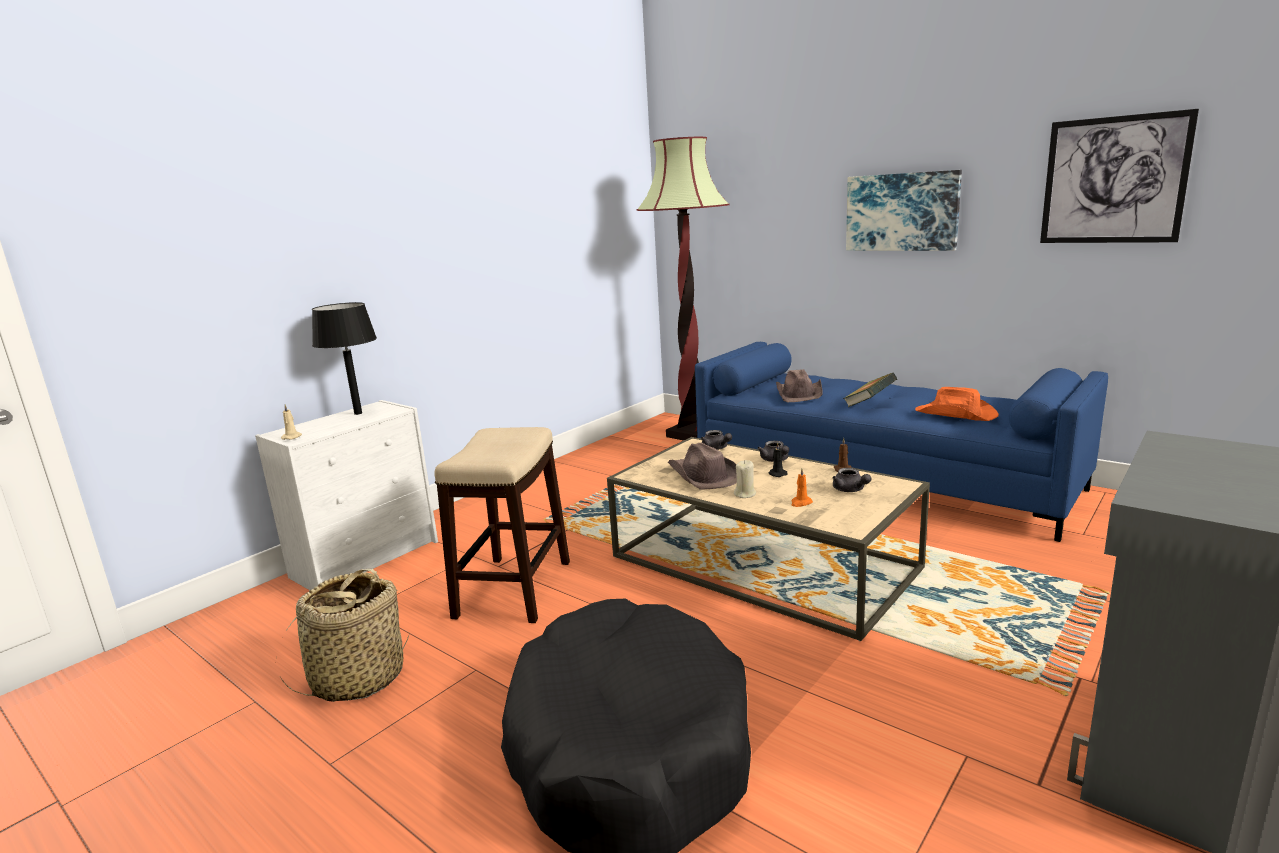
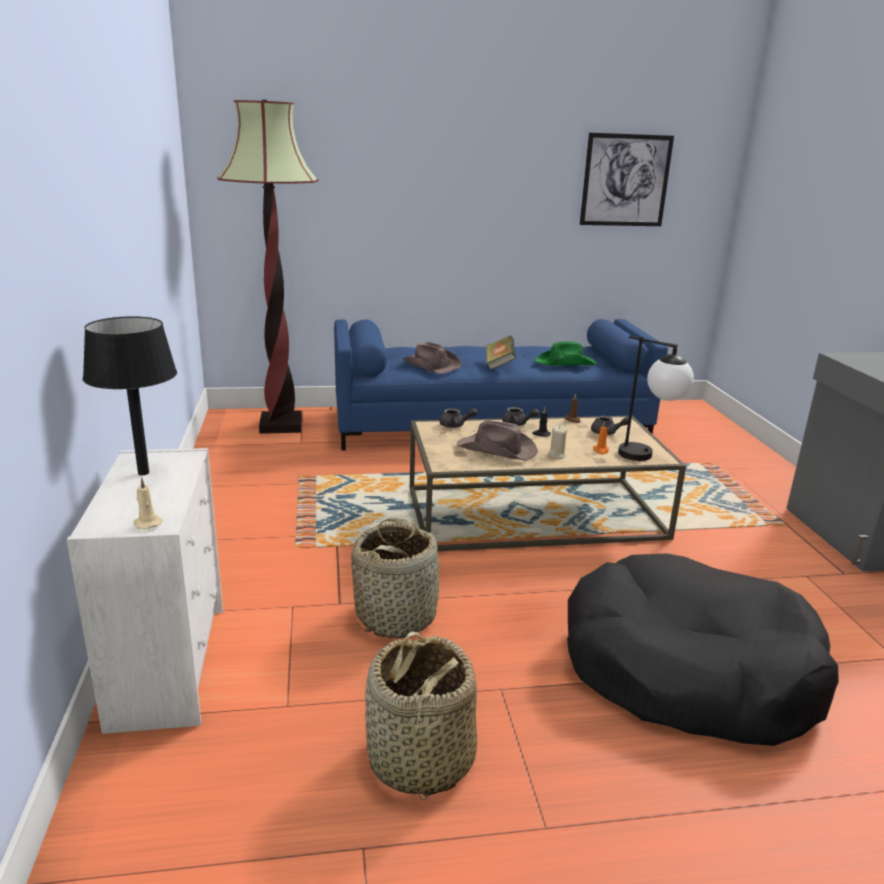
camera: 50 degrees left, 5 degrees up
stool [434,427,570,623] -> basket [351,518,441,639]
picture [846,170,962,251] -> none
orange hat [915,387,999,421] -> green hat [535,341,596,366]
none -> table lamp [618,336,694,461]

